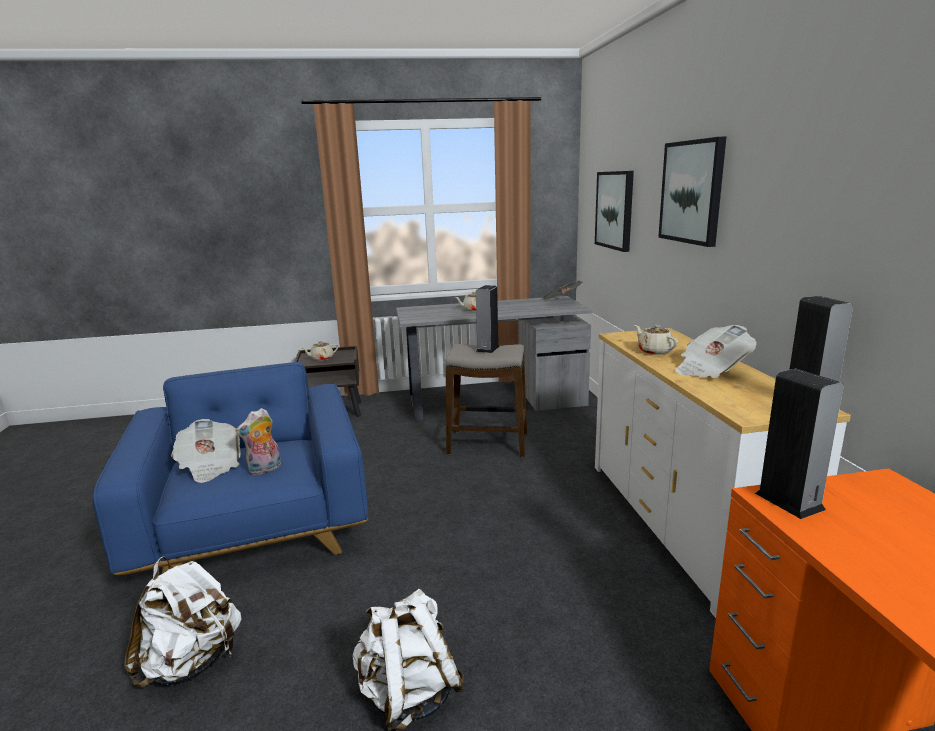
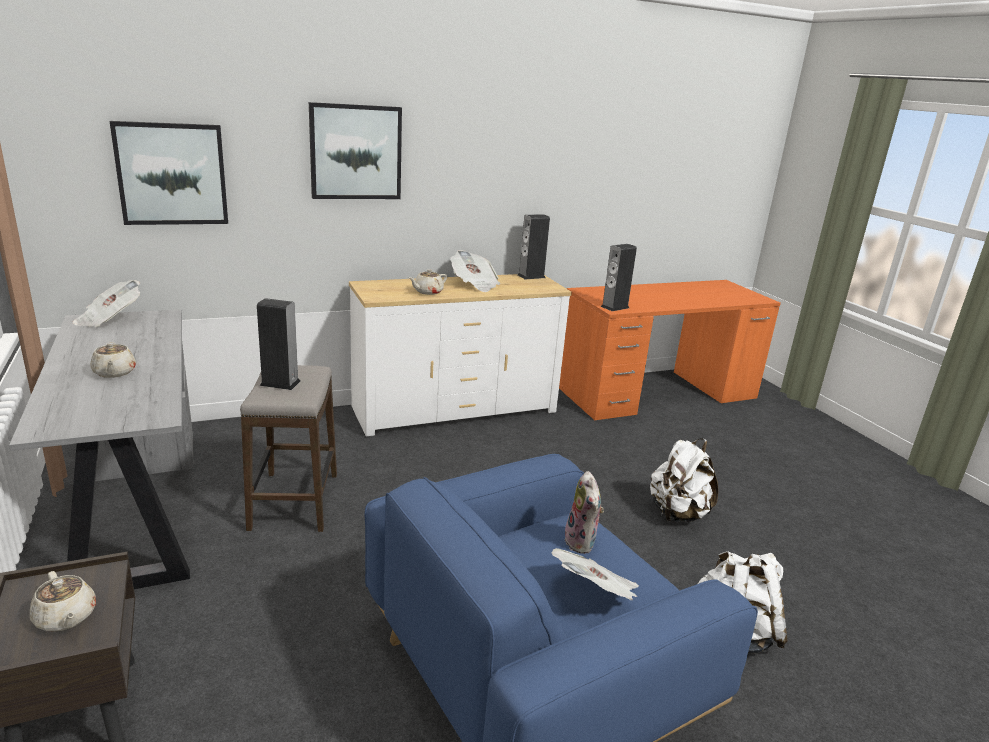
camera: 105 degrees left, 5 degrees up
plush toy [235,408,281,475] -> plush toy turned 45 degrees clockwise [565,471,604,554]

